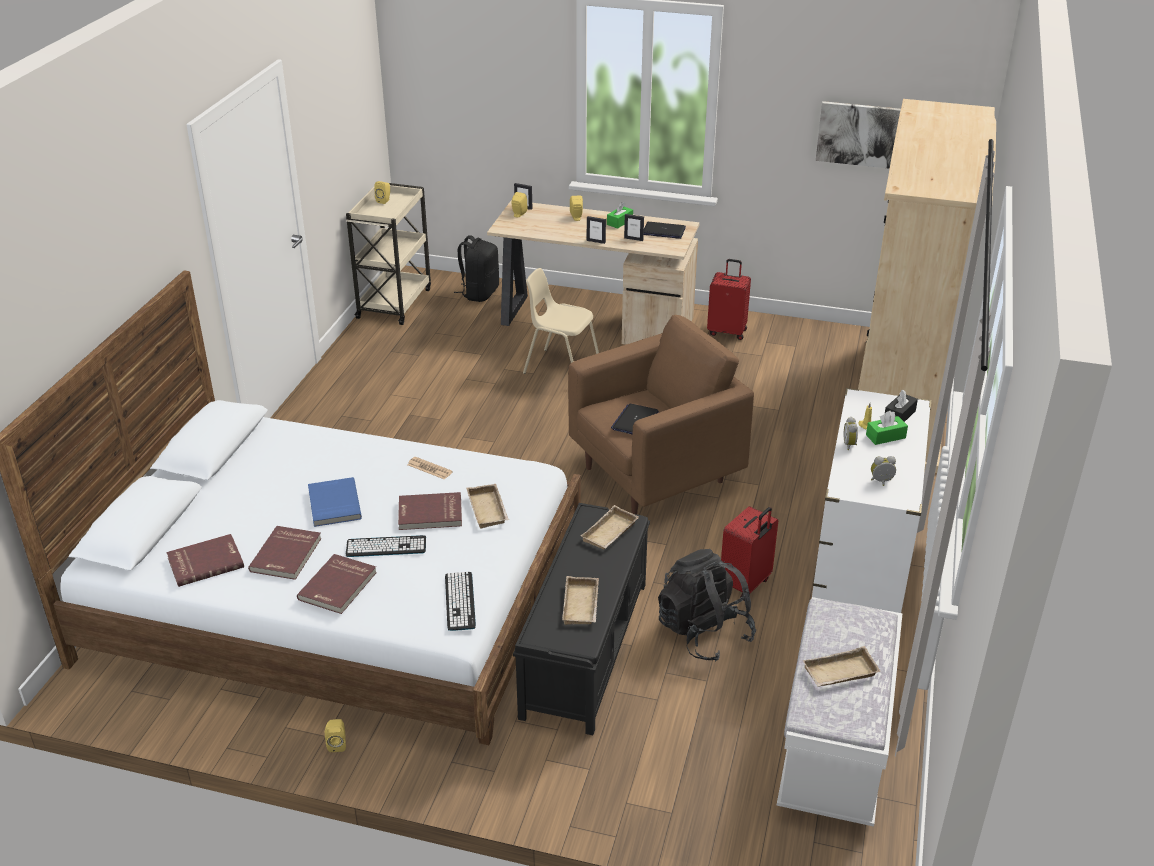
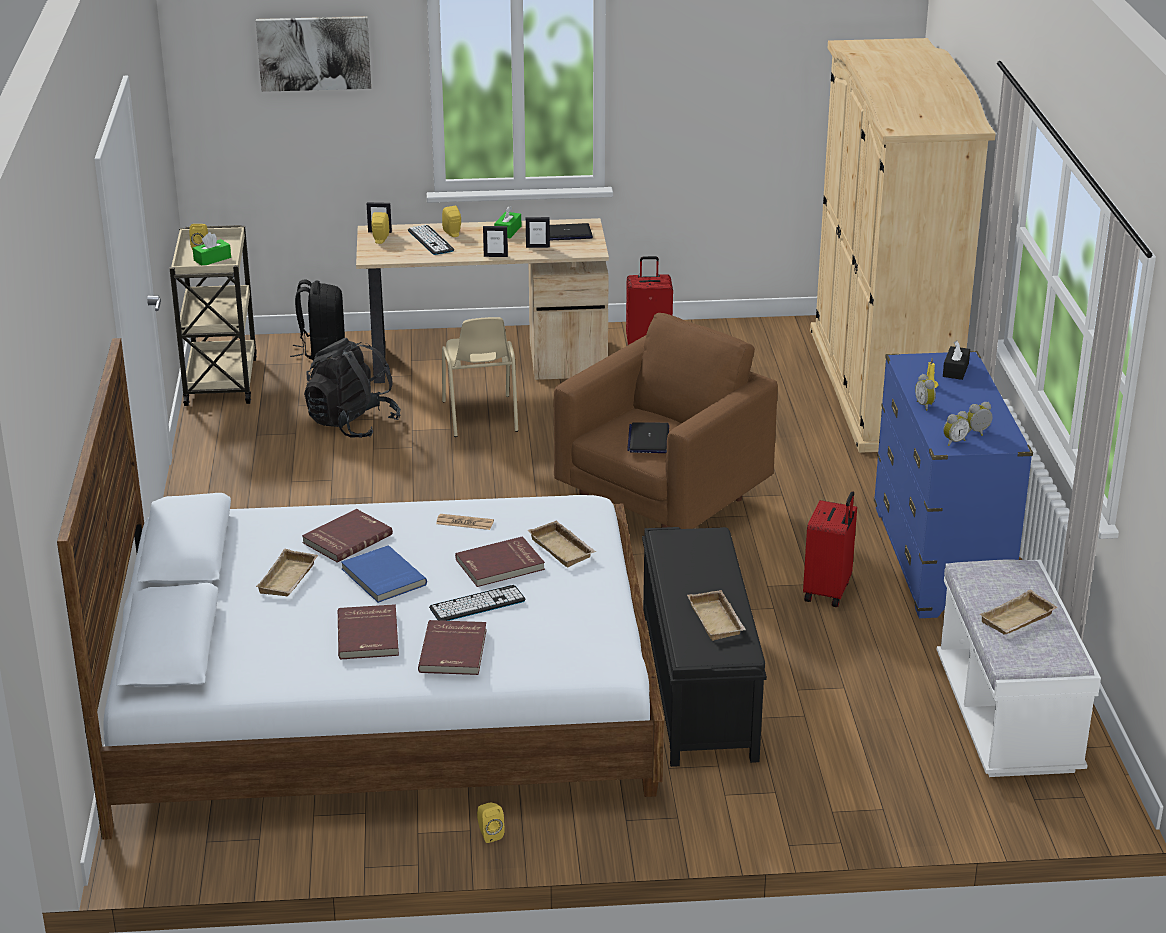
camera: 20 degrees left, 5 degrees down
red book [166,534,244,587] -> red book moved to [302,509,393,563]
keyboard [445,572,476,631] -> keyboard moved to [408,225,454,255]
beige chair [523,268,599,374] -> beige chair turned 105 degrees counterclockwise [442,317,518,437]
beige tray [581,505,639,549] -> beige tray moved to [256,549,318,596]
black backpack [658,549,756,661] -> black backpack moved to [304,338,401,438]
white dresser [812,388,931,613] -> blue dresser [874,351,1033,618]
picture [816,101,901,169] -> picture moved to [256,16,371,92]
green tissue box [866,411,908,445] -> green tissue box moved to [193,232,231,265]
none -> alarm clock [943,411,970,446]

